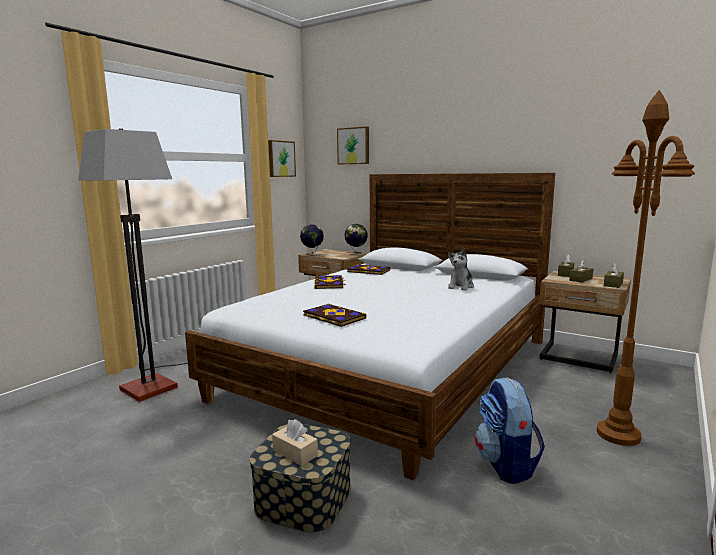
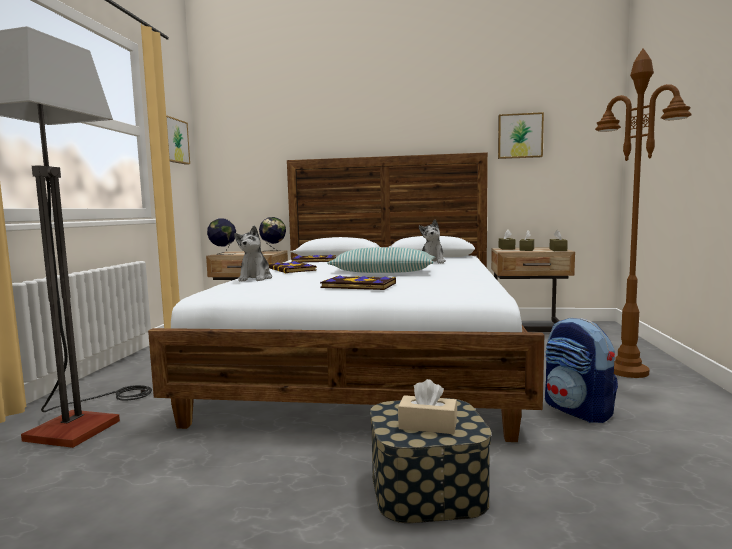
camera: 25 degrees left, 5 degrees down
picture [337,126,369,164] -> picture moved to [498,112,544,159]
none -> plush toy [234,226,272,282]
none -> pillow [327,247,435,273]

